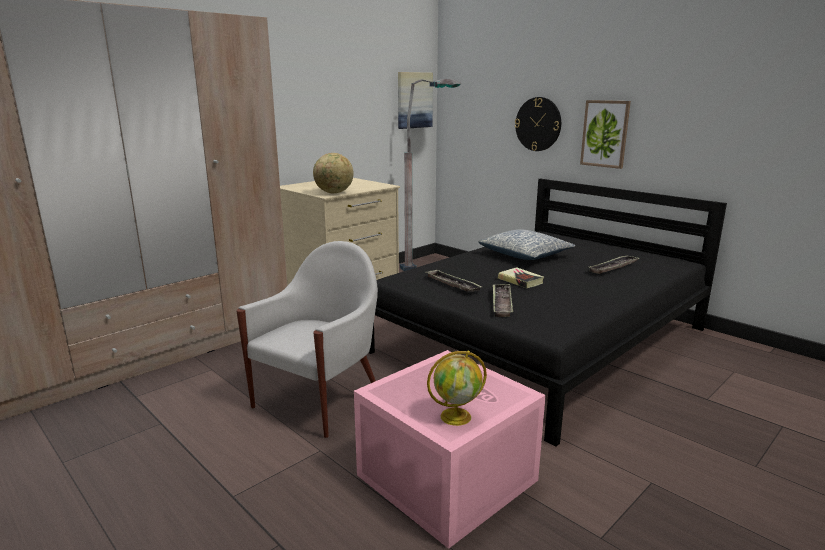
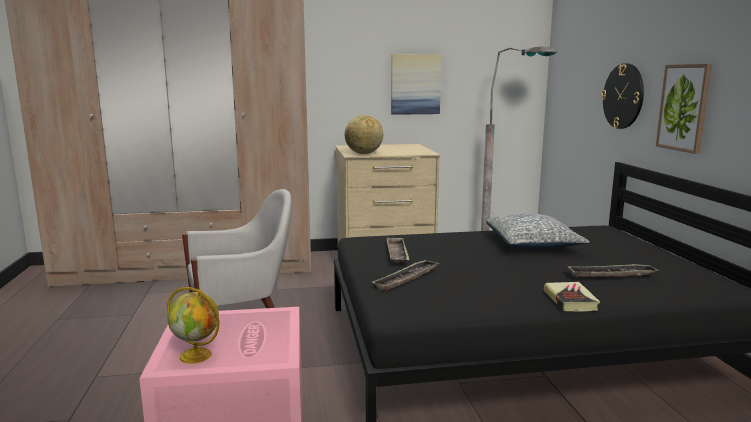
camera: 35 degrees right, 5 degrees down
picture [398,72,433,129] -> picture moved to [391,54,441,115]
book [498,267,544,288] -> book moved to [544,282,600,312]

